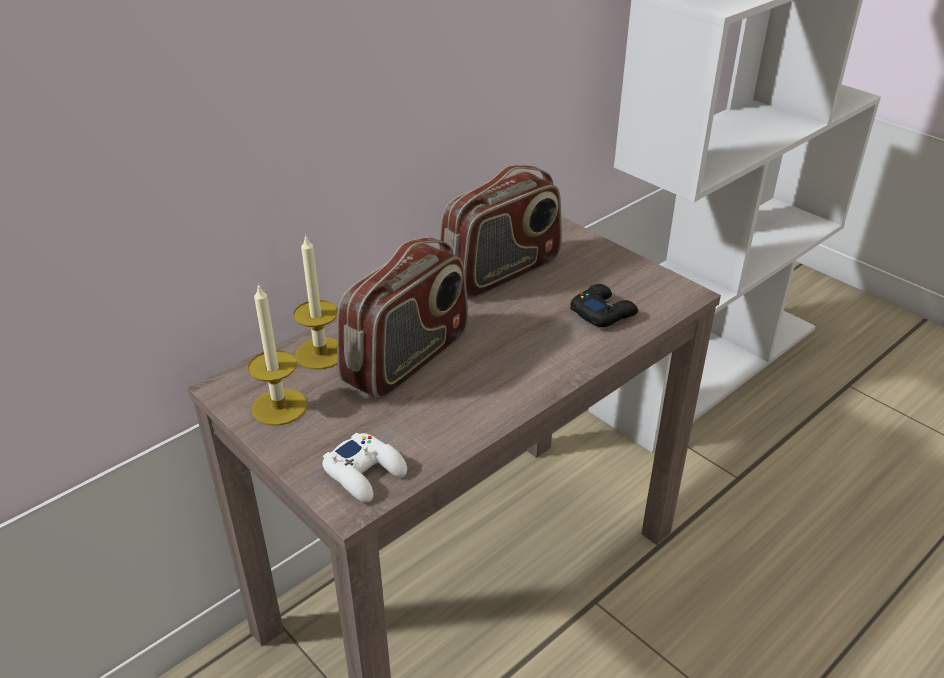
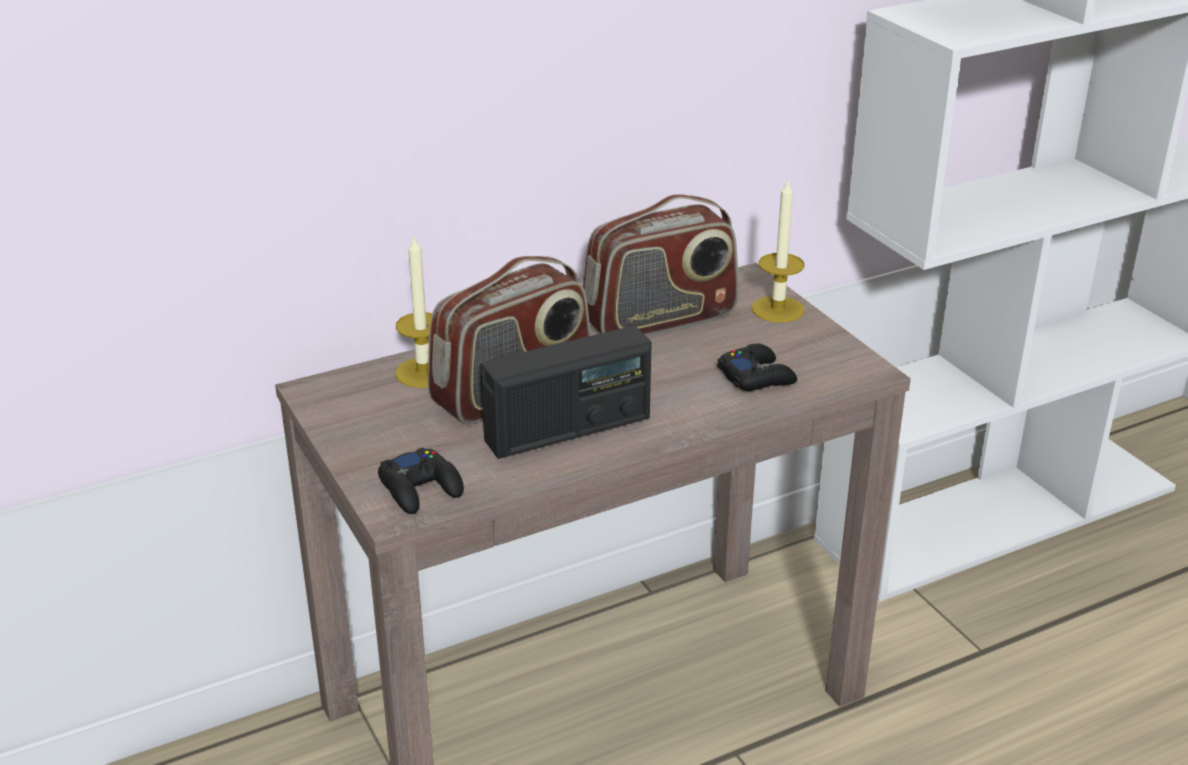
camera: 15 degrees right, 5 degrees down
candle [248,283,307,426] -> candle moved to [752,178,805,323]
white game controller [322,433,407,503] -> black game controller [378,447,464,514]
none -> radio [481,326,652,459]

